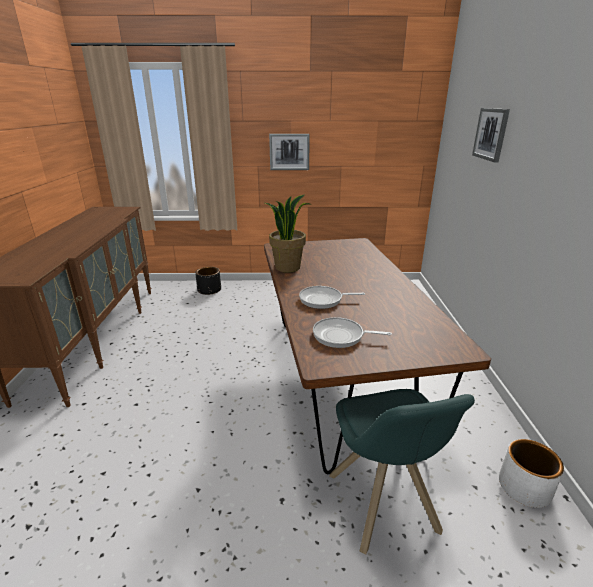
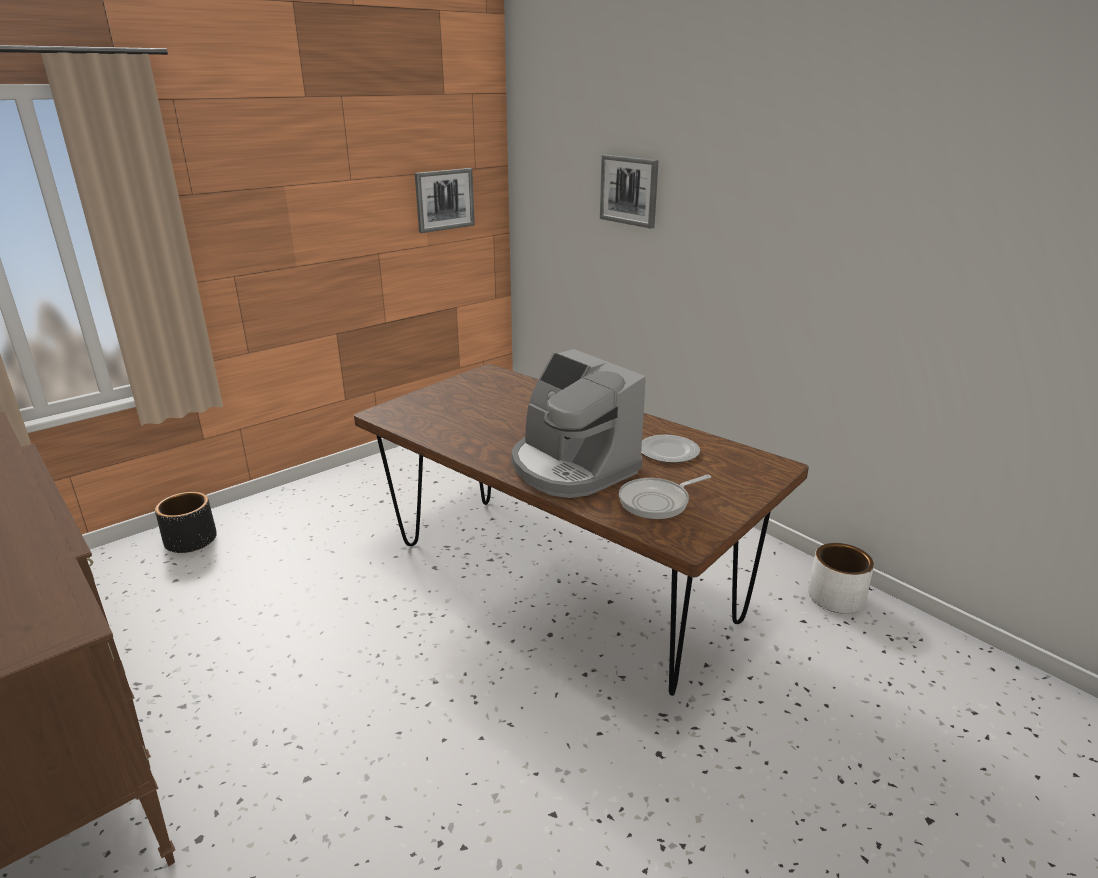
camera: 40 degrees left, 0 degrees up
potted plant [265,195,310,272] -> none
picture [269,134,310,170] -> picture moved to [415,168,475,233]
frying pan [299,286,365,309] -> coffee machine [511,349,646,498]
turquoise chair [329,389,475,555] -> none
none -> plate [641,435,700,463]

